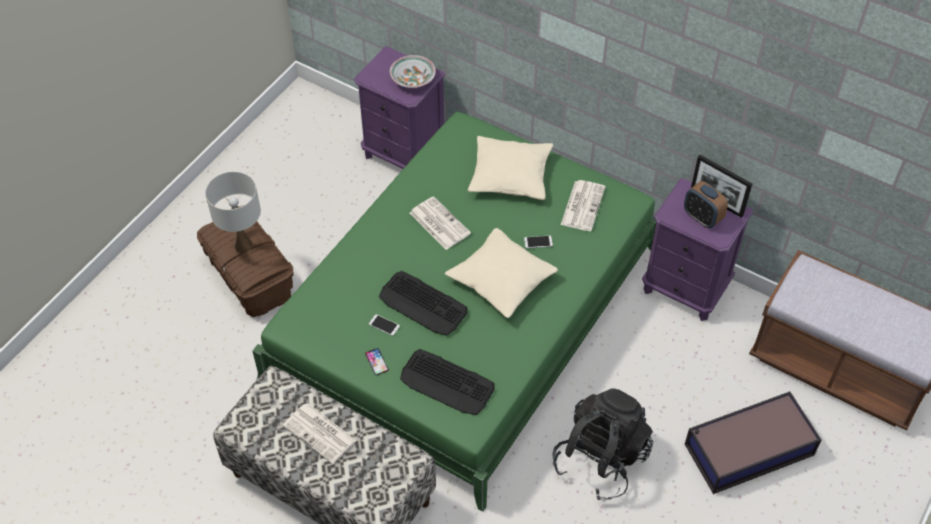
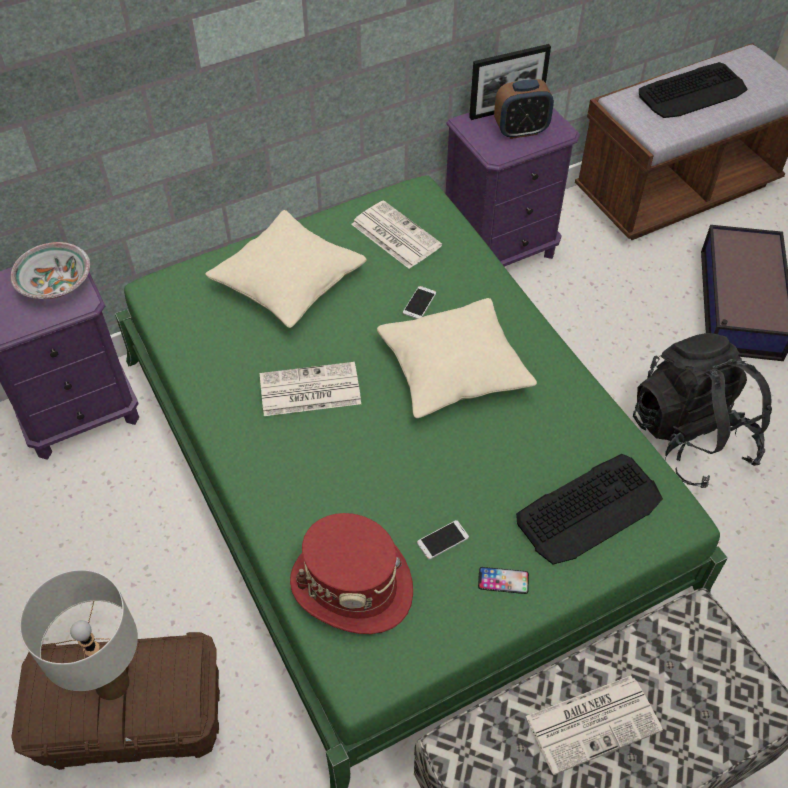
camera: 60 degrees left, 0 degrees up
keyboard [379,271,468,336] -> keyboard moved to [639,62,747,118]
none -> red hat [290,513,413,634]

